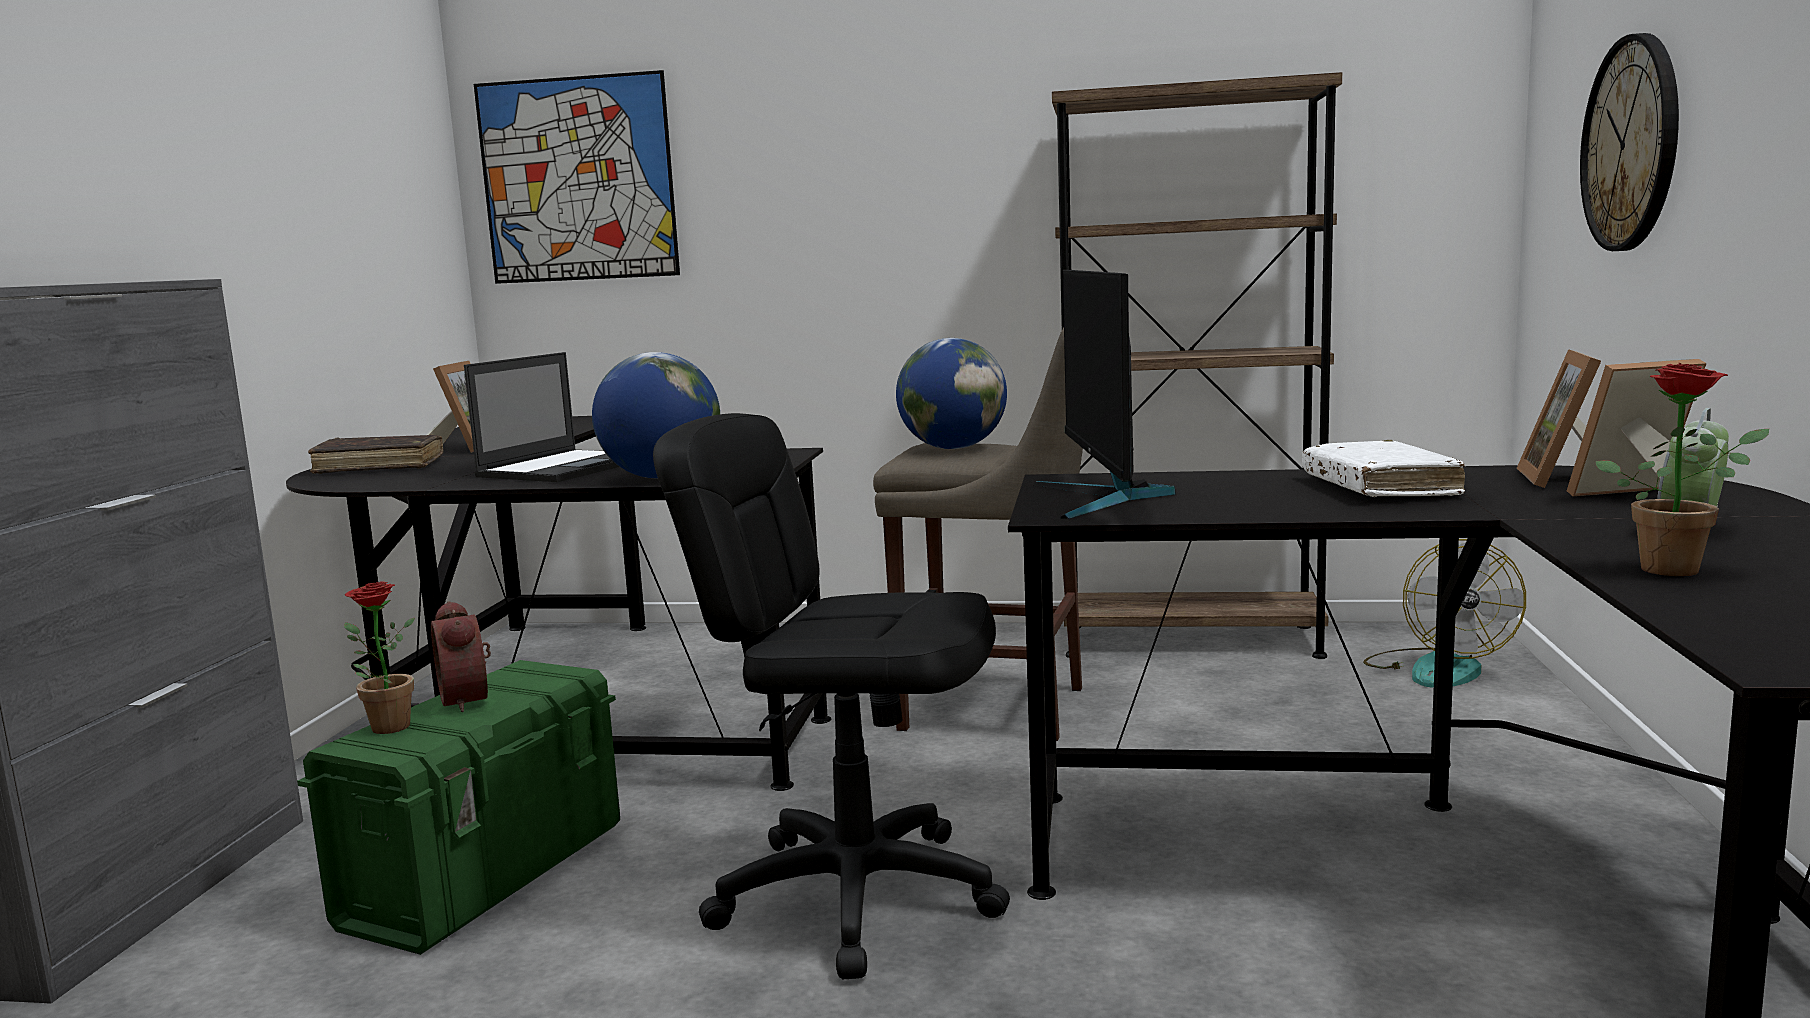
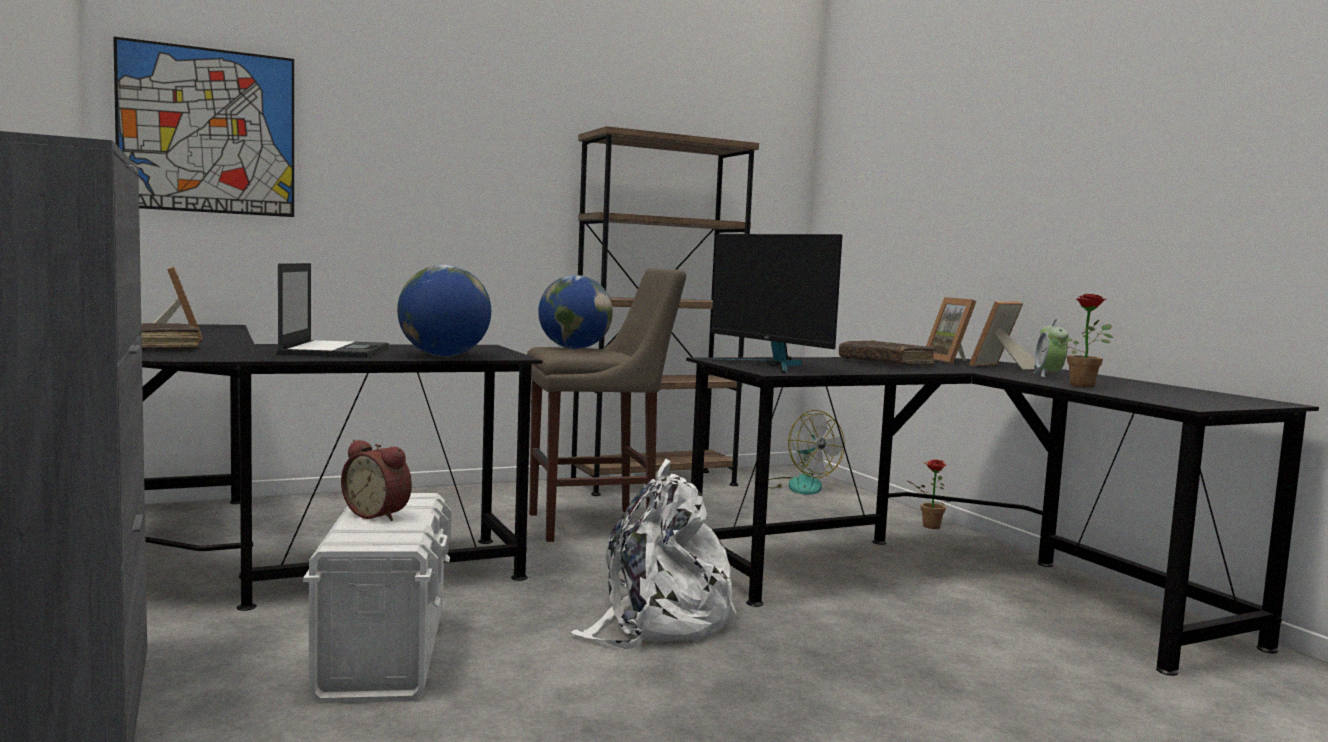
camera: 35 degrees left, 5 degrees down
green storage box [297,660,620,955] -> white storage box [303,493,451,704]
potted plant [344,581,415,734] -> potted plant moved to [908,460,951,529]
black office chair [653,413,1010,980] -> white backpack [570,458,736,649]
white book [1302,440,1465,497] -> brown book [839,340,935,366]
wall clock [1580,33,1679,251] -> none

